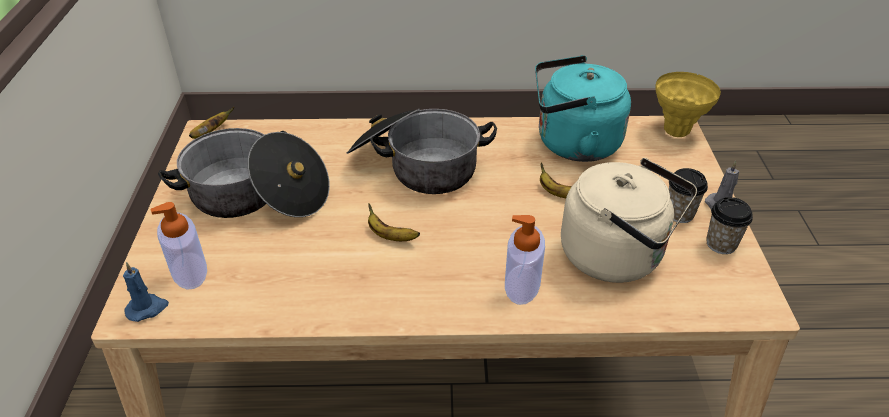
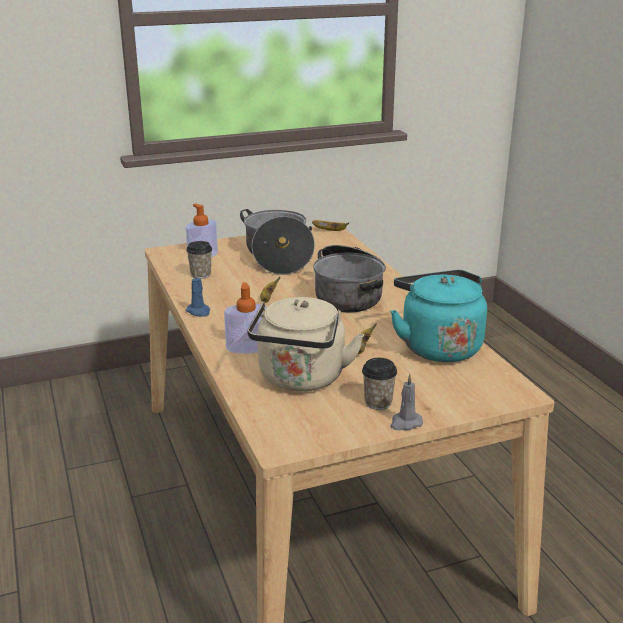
camera: 70 degrees right, 15 degrees down
blue candle [123,262,169,322] -> blue candle moved to [186,270,210,317]
yellow vase [655,72,721,137] -> none
cup [706,197,753,254] -> cup moved to [186,241,212,279]

